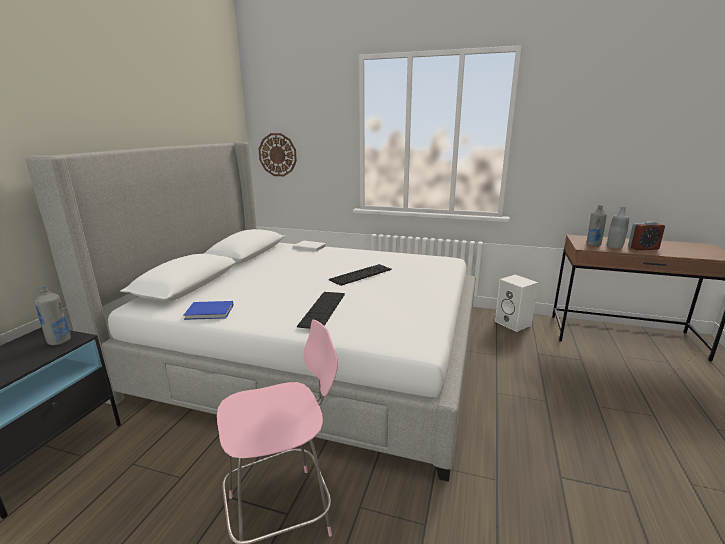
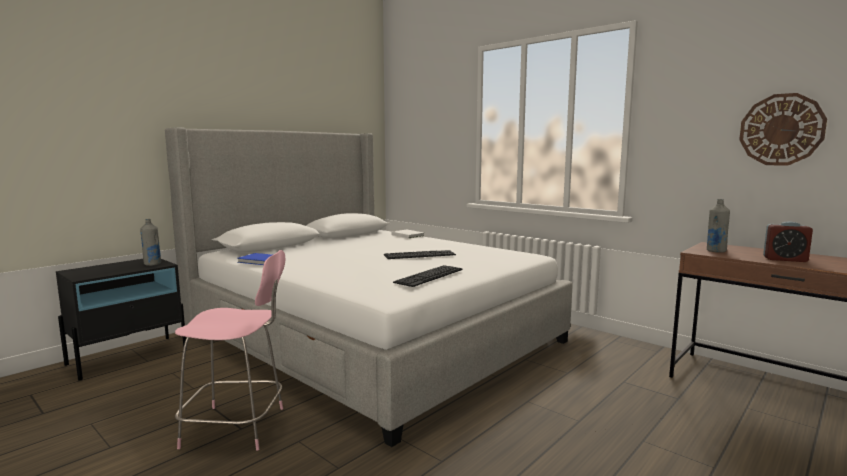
camera: 25 degrees right, 10 degrees down
wall clock [259,133,297,176] -> wall clock moved to [739,93,827,166]
keyboard [297,292,345,329] -> keyboard moved to [393,265,463,287]
white speaker [495,275,538,332] -> none
grey bottle [607,206,629,249] -> none

